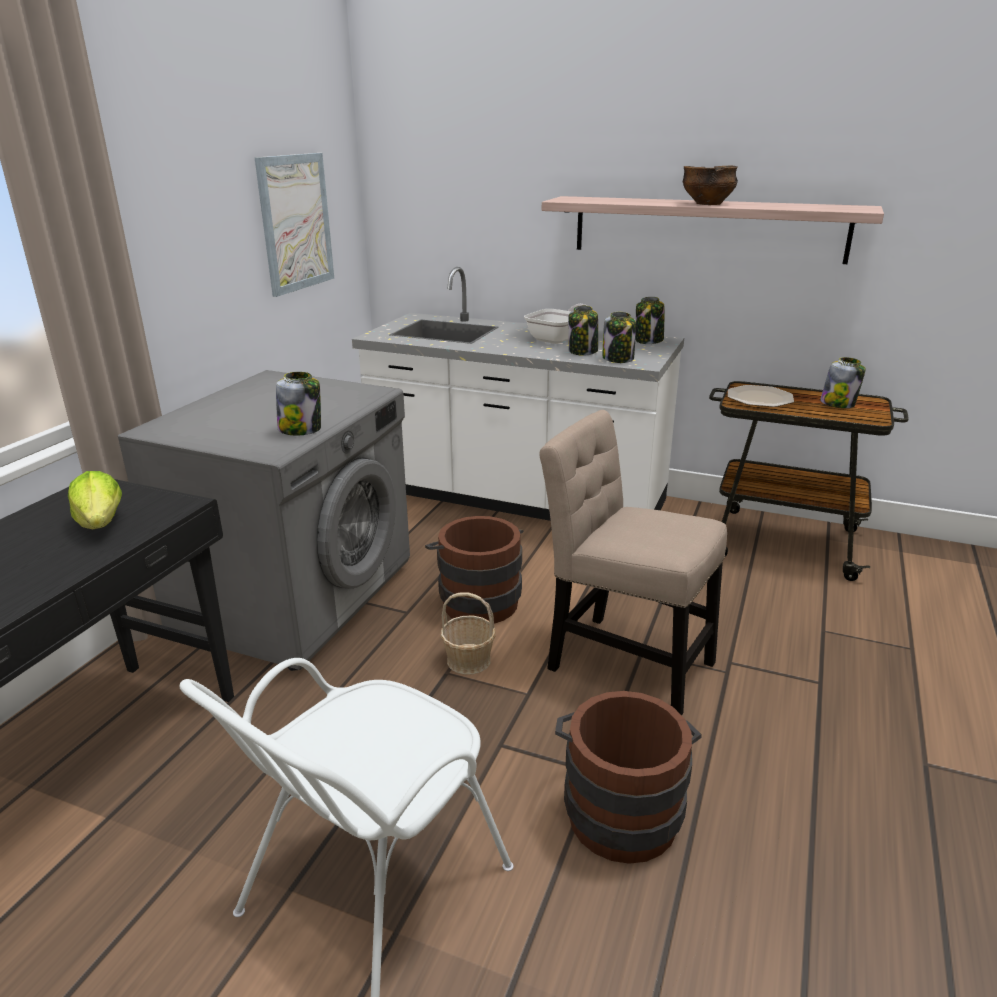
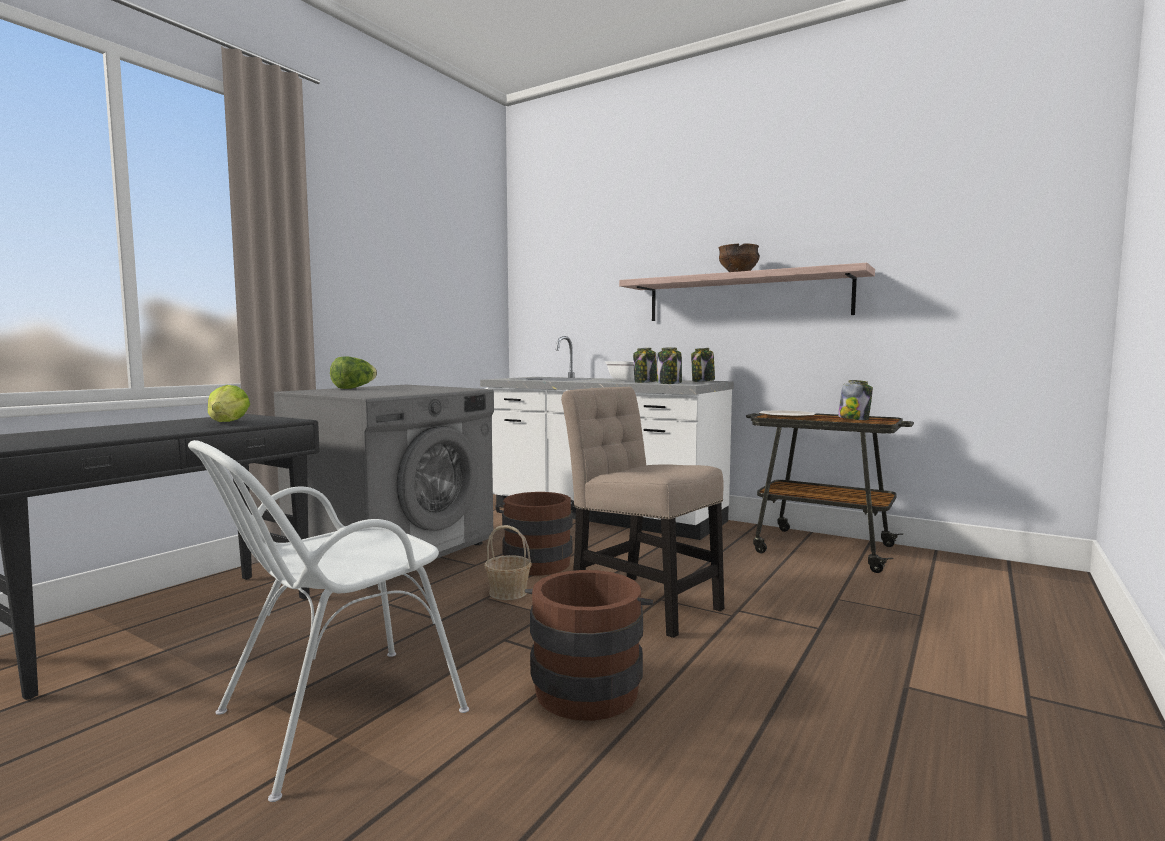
camera: 10 degrees right, 20 degrees down
picture [255,153,334,297] -> none
jar [276,372,321,435] -> none
none -> lettuce [330,356,377,389]

